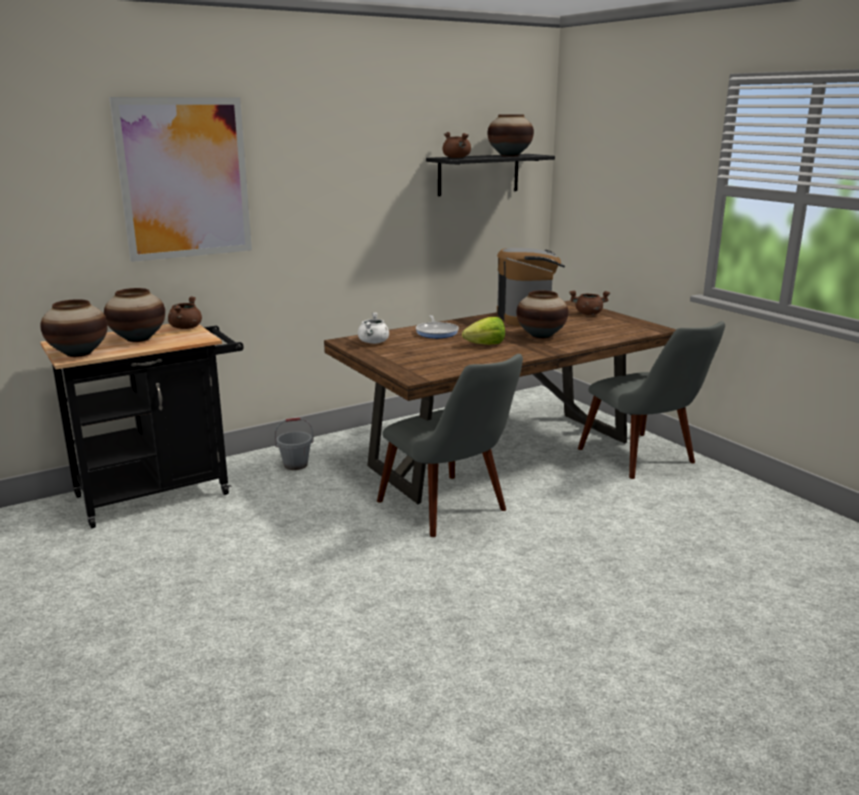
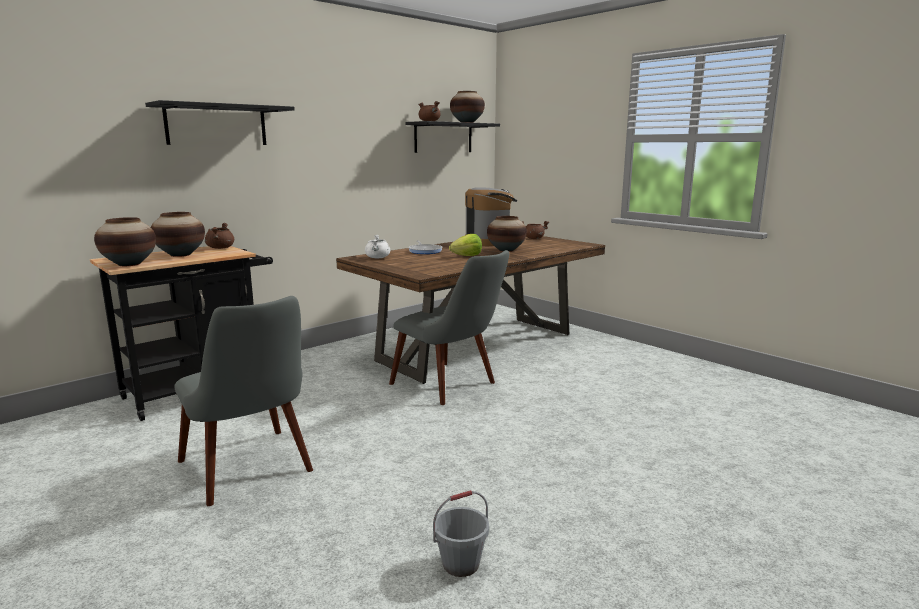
camera: 10 degrees left, 5 degrees down
picture [109,97,252,262] -> black shelf [145,100,295,145]
grey bucket [274,418,314,470] -> grey bucket moved to [433,490,489,577]
grey chair [578,321,725,479] -> grey chair moved to [174,296,313,506]

